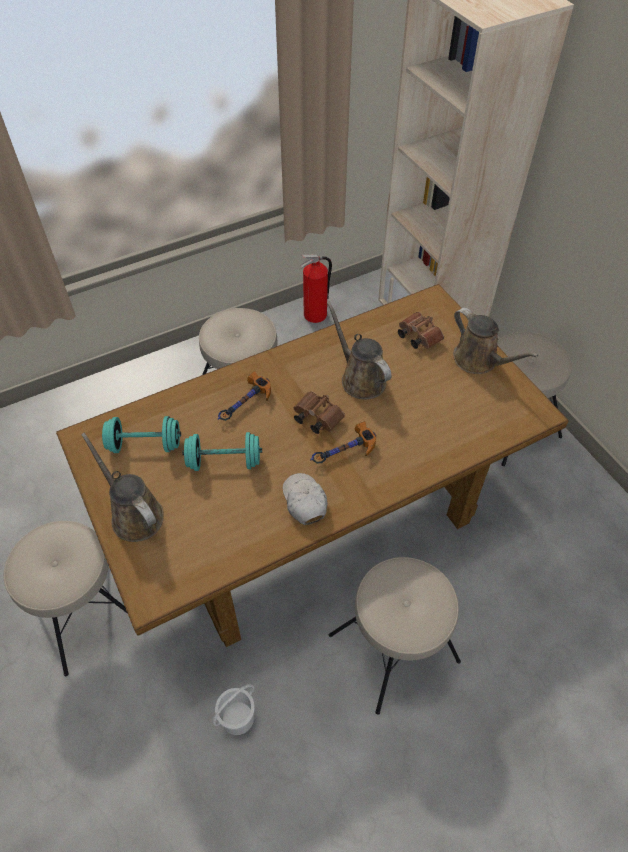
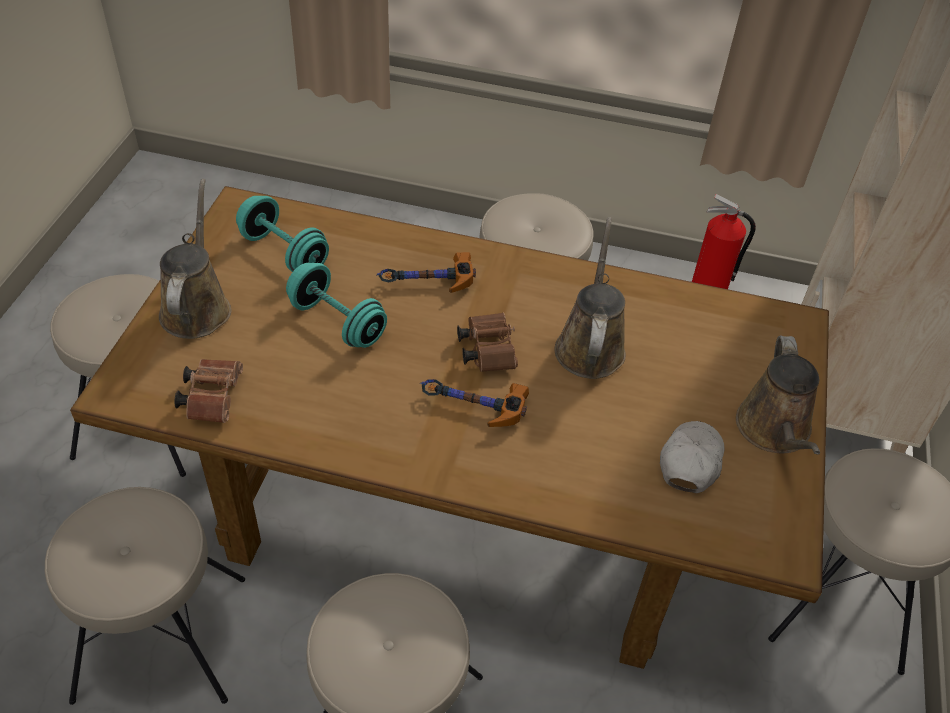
camera: 40 degrees right, 5 degrees down
white bucket [212,684,255,735] -> beige stool [45,487,245,705]
white cap [283,473,327,525] -> white cap moved to [660,421,725,493]
brown binoculars [398,312,444,349] -> brown binoculars moved to [174,359,243,423]

